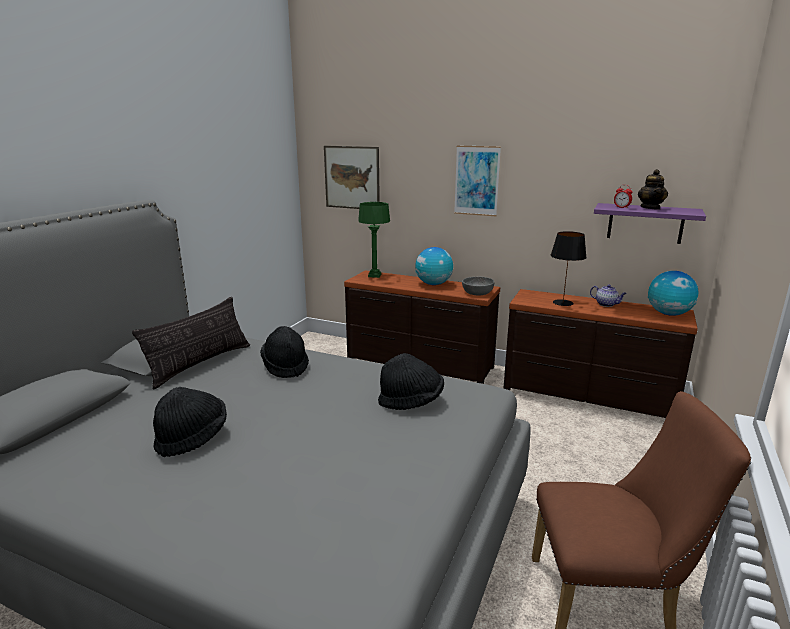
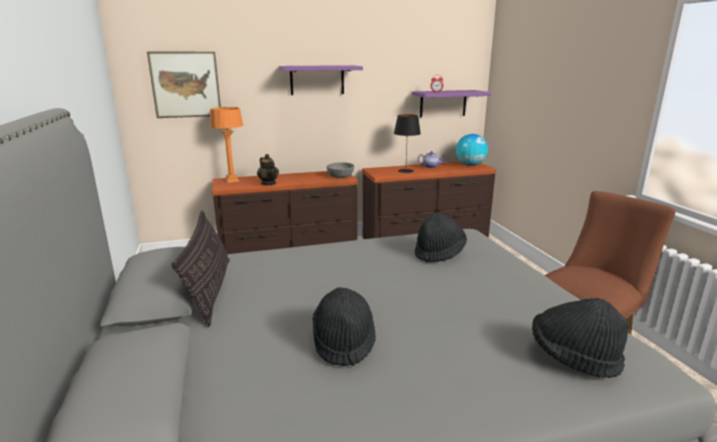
camera: 40 degrees left, 0 degrees up
black hat [260,326,309,378] -> black hat moved to [532,298,628,378]
green table lamp [358,202,390,278] -> orange table lamp [210,107,243,183]
globe [415,247,453,285] -> none
picture [454,145,501,216] -> purple shelf [279,65,363,95]
teapot [638,169,668,210] -> teapot moved to [257,154,279,185]

